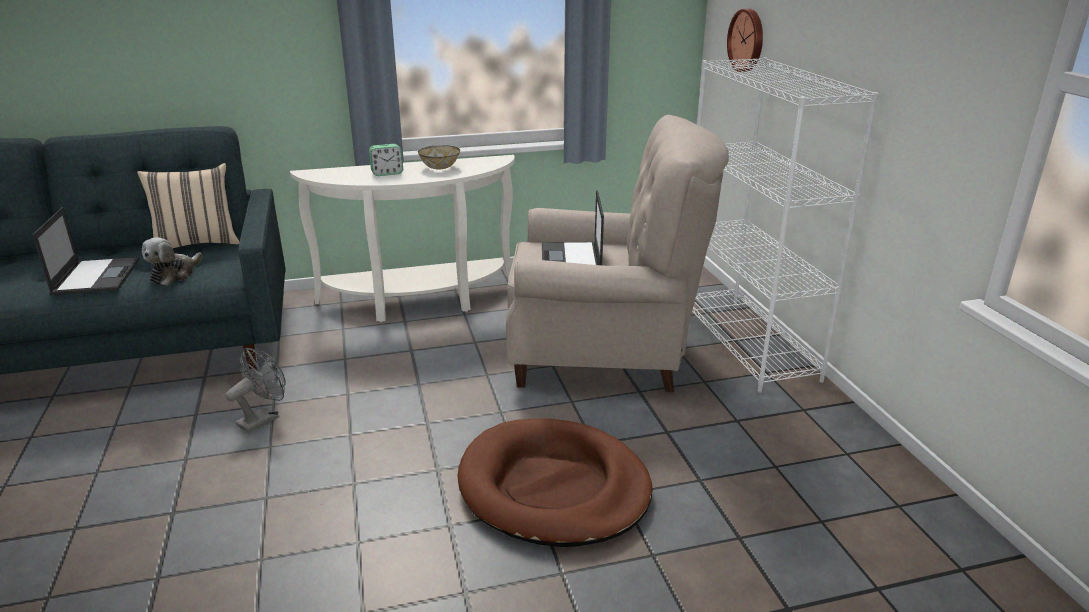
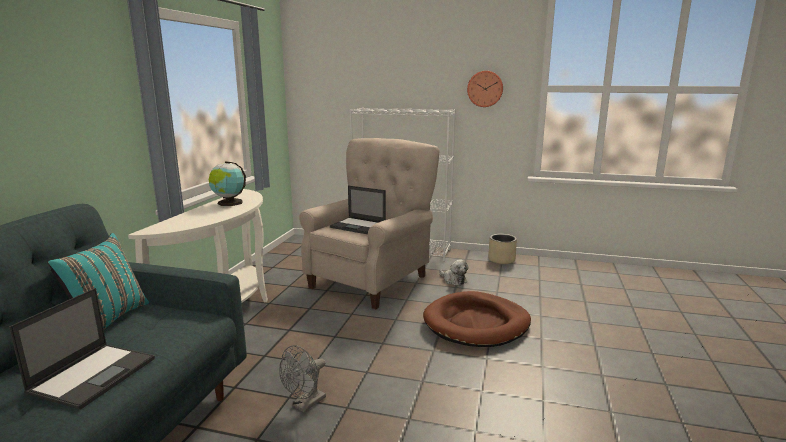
camera: 60 degrees left, 10 degrees down
laptop [32,207,139,295] -> laptop turned 90 degrees clockwise [9,288,155,410]
beige pillow [137,163,240,248] -> turquoise pillow [47,233,149,329]
plush toy [142,237,202,285] -> plush toy moved to [439,259,468,285]
grey fan [225,348,286,433] -> grey fan turned 120 degrees counterclockwise [279,345,326,412]
alarm clock [369,144,403,176] -> none
bowl [418,145,460,169] -> globe [209,161,246,206]
wall clock [727,9,763,72] -> wall clock moved to [467,71,503,107]
none -> beige planter [488,234,517,264]

